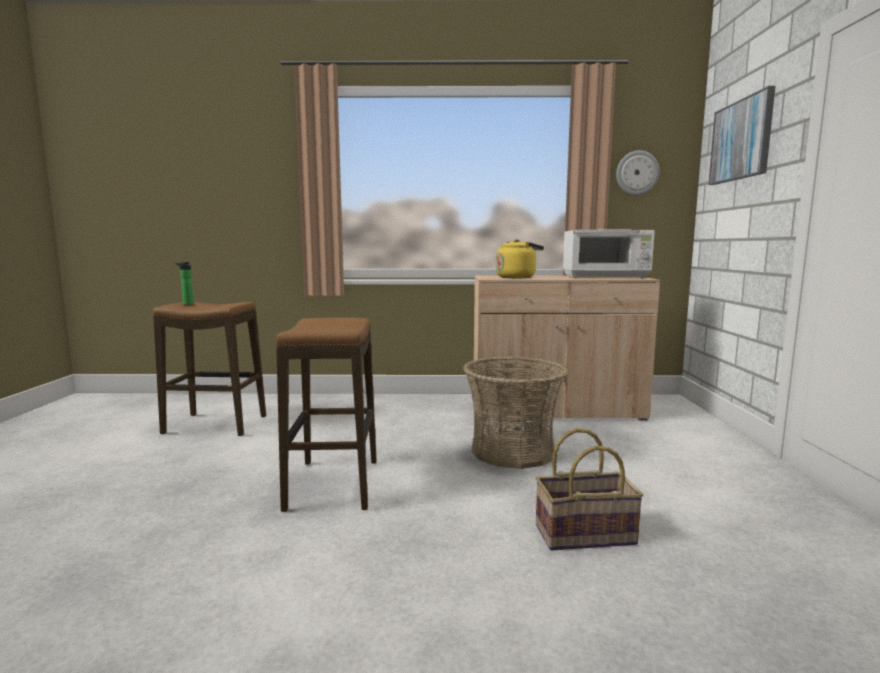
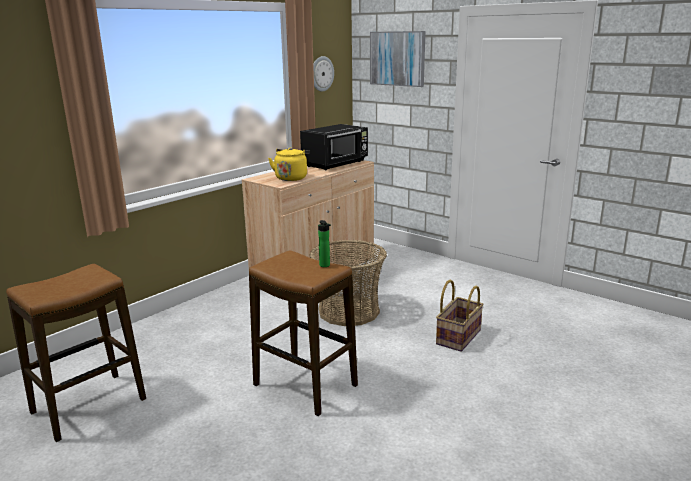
camera: 50 degrees left, 10 degrees up
bottle [175,262,194,305] -> bottle moved to [318,220,331,267]
white microwave [563,229,655,278] -> black microwave [300,124,368,170]

